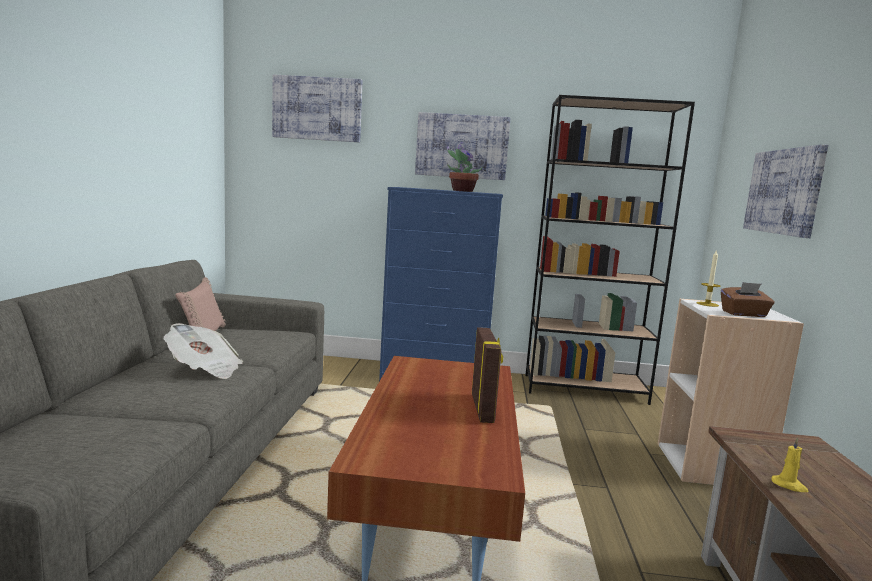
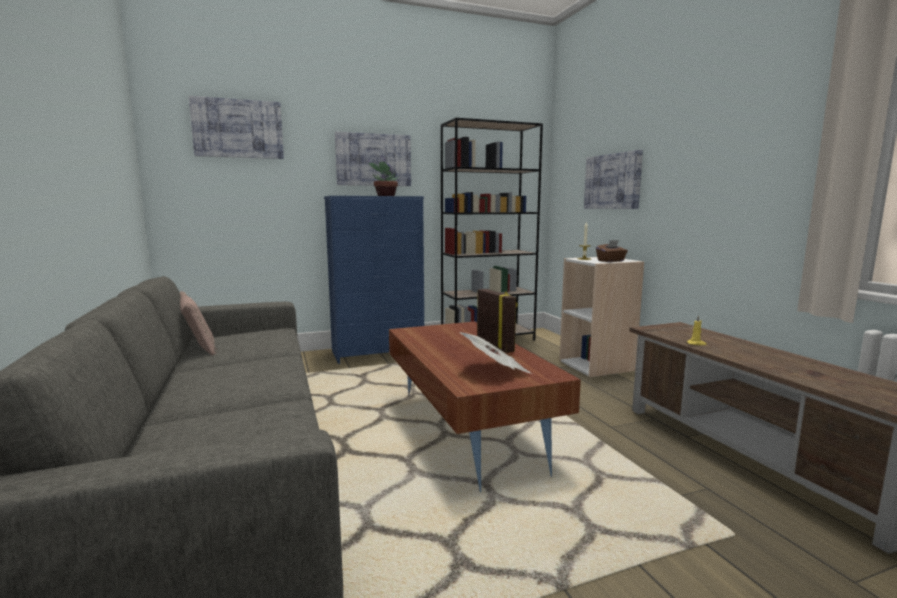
camera: 25 degrees left, 0 degrees up
newspaper [164,323,243,379] -> newspaper moved to [459,332,531,373]

